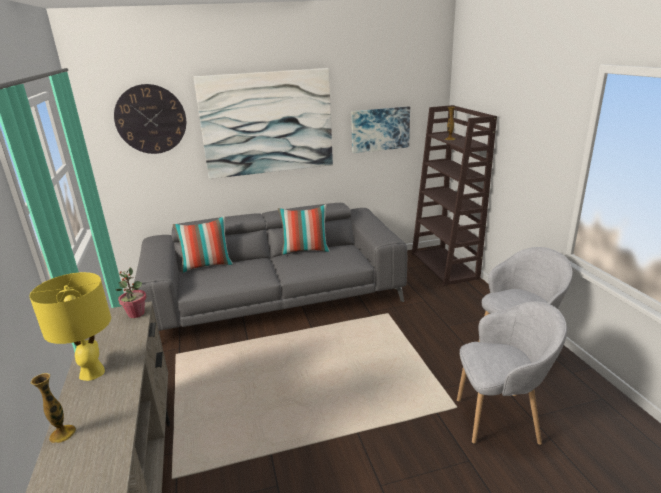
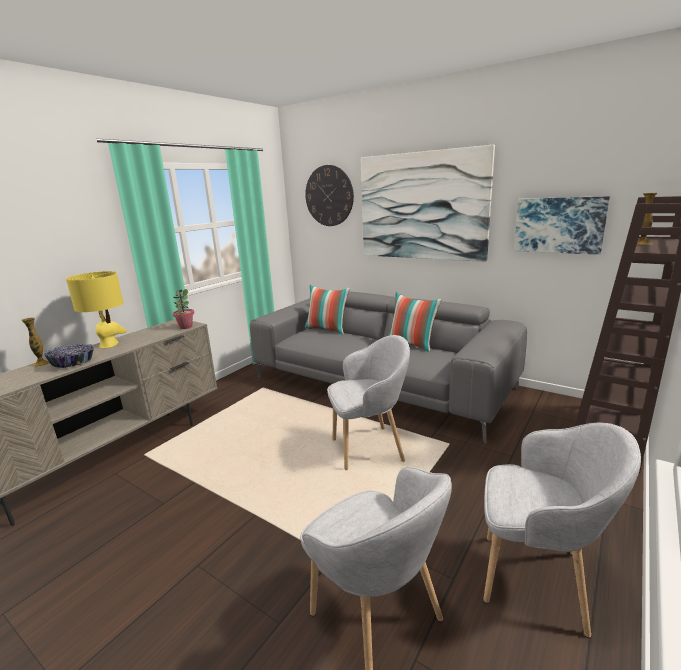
camera: 50 degrees right, 5 degrees down
none -> bowl [44,344,94,368]
none -> grey armchair [327,335,410,470]

